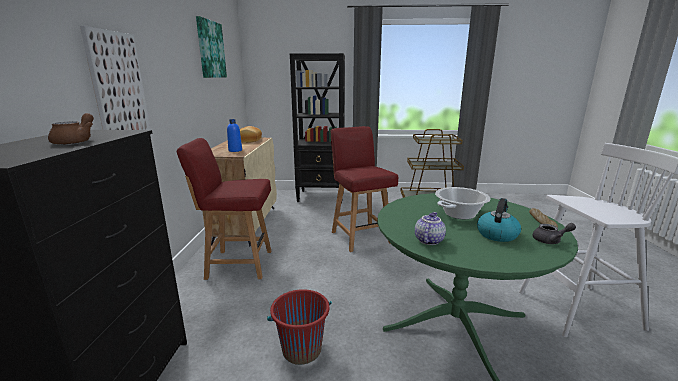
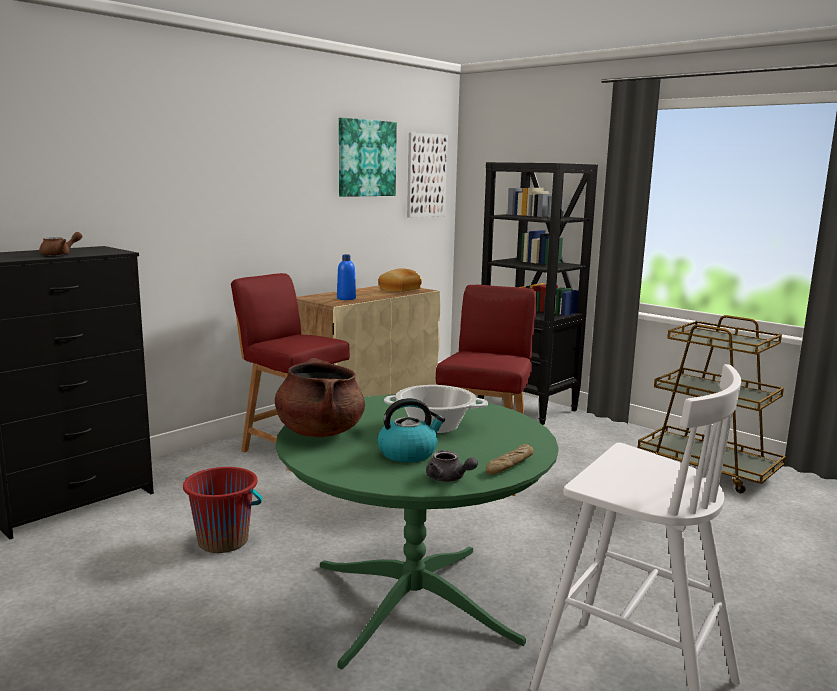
camera: 40 degrees right, 5 degrees down
picture [80,26,151,130] -> picture moved to [407,133,448,218]
teapot [415,212,446,245] -> brown cooking pot [275,358,365,437]

